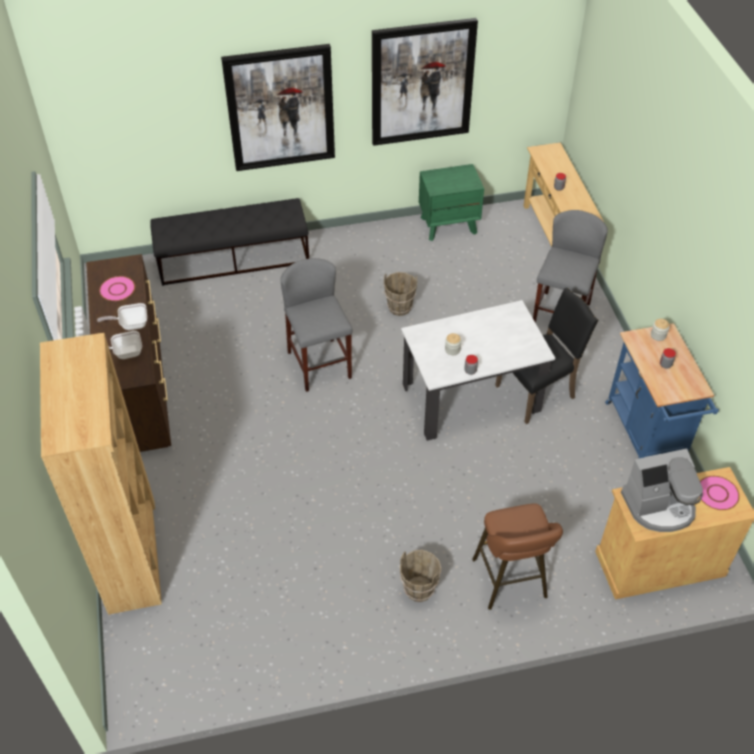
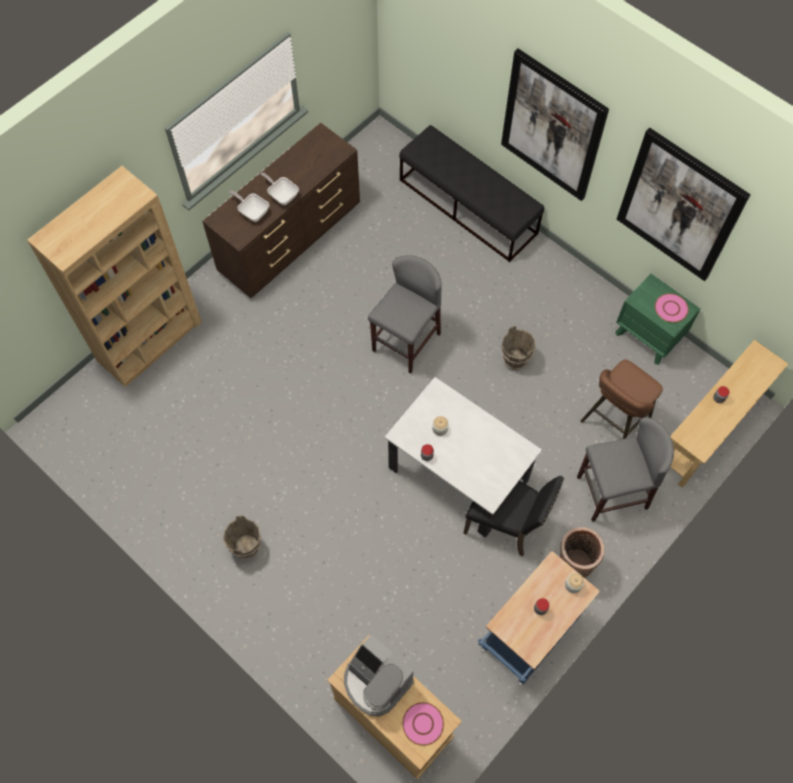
camera: 55 degrees right, 15 degrees up
pink plate [99,276,135,301] -> pink plate moved to [655,293,689,323]
brown stool [472,503,563,610] -> brown stool moved to [581,359,663,439]
none -> basket [560,527,605,578]

